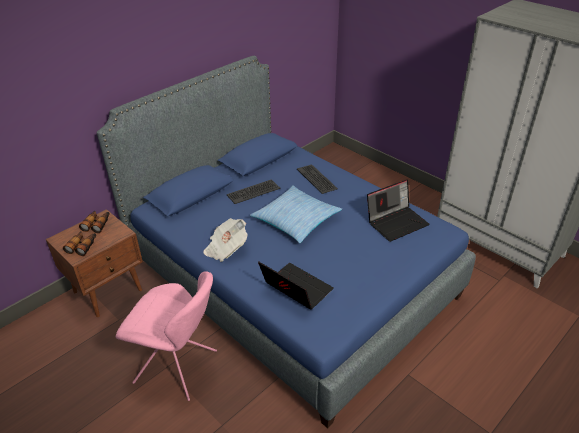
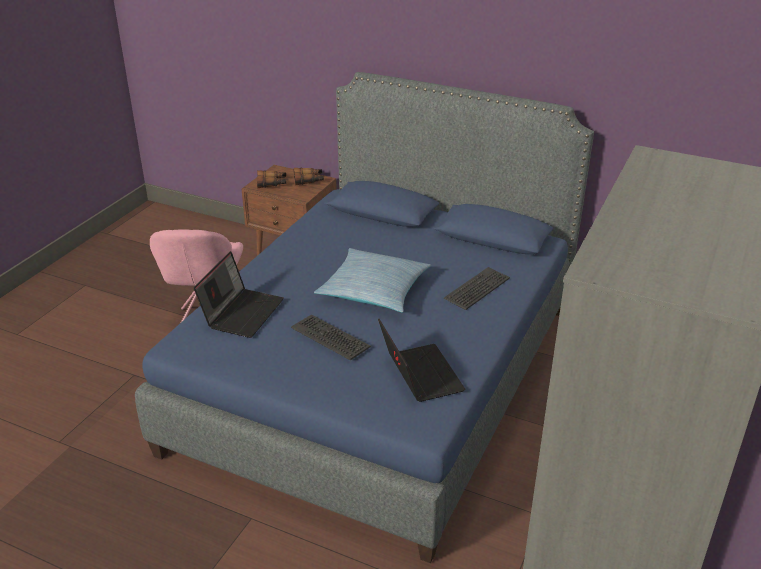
camera: 70 degrees right, 5 degrees down
newspaper [203,218,247,262] -> none
keyboard [227,179,280,204] -> keyboard moved to [291,314,371,361]
laptop [367,179,429,242] -> laptop turned 150 degrees counterclockwise [378,319,466,402]

